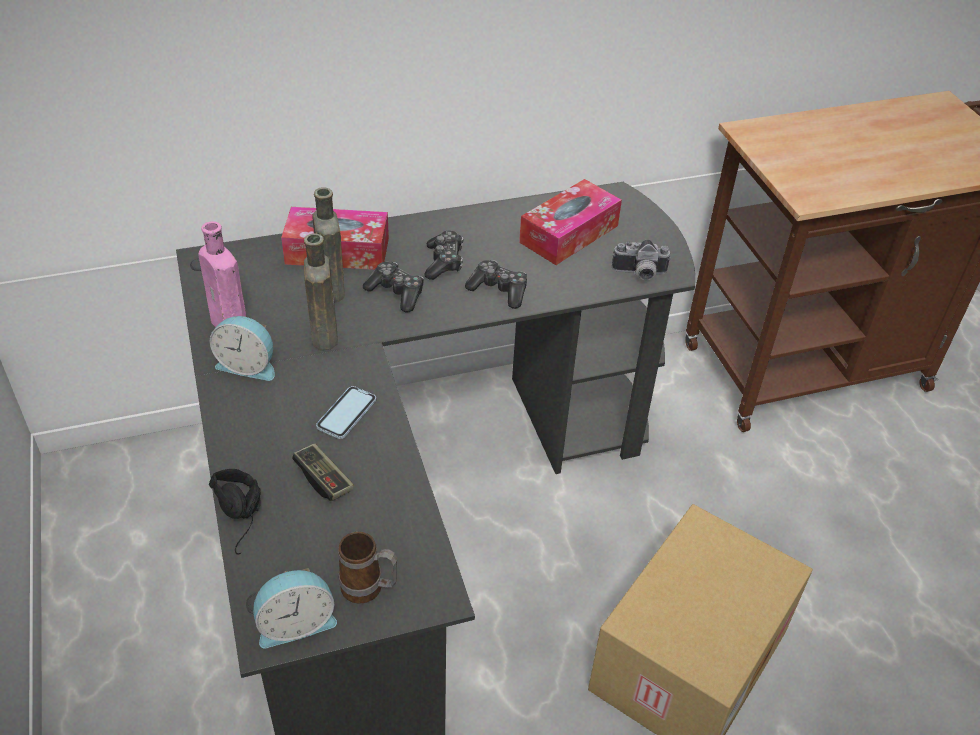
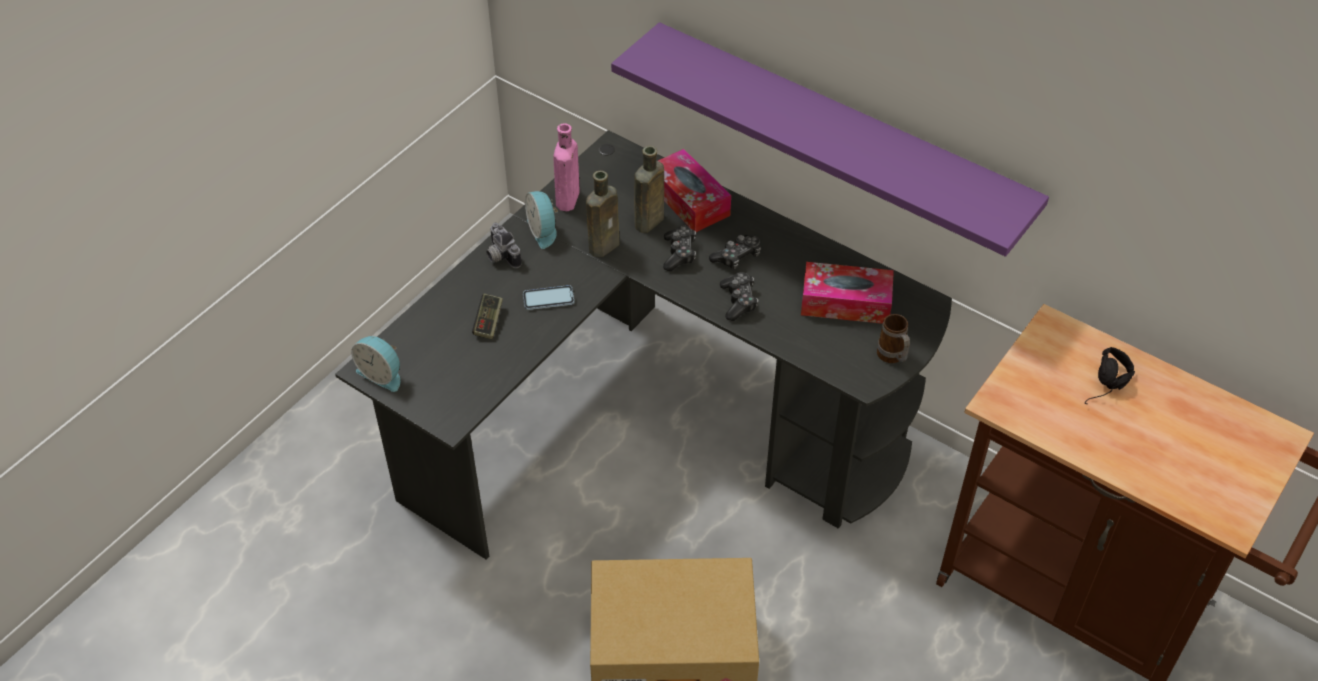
camera: 55 degrees right, 5 degrees up
black headphones [209,469,261,554] -> black headphones moved to [1085,347,1135,404]
mug [338,532,397,604] -> mug moved to [877,314,910,363]
camera [612,239,671,280] -> camera moved to [486,223,522,268]
none -> purple shelf [611,22,1049,257]

